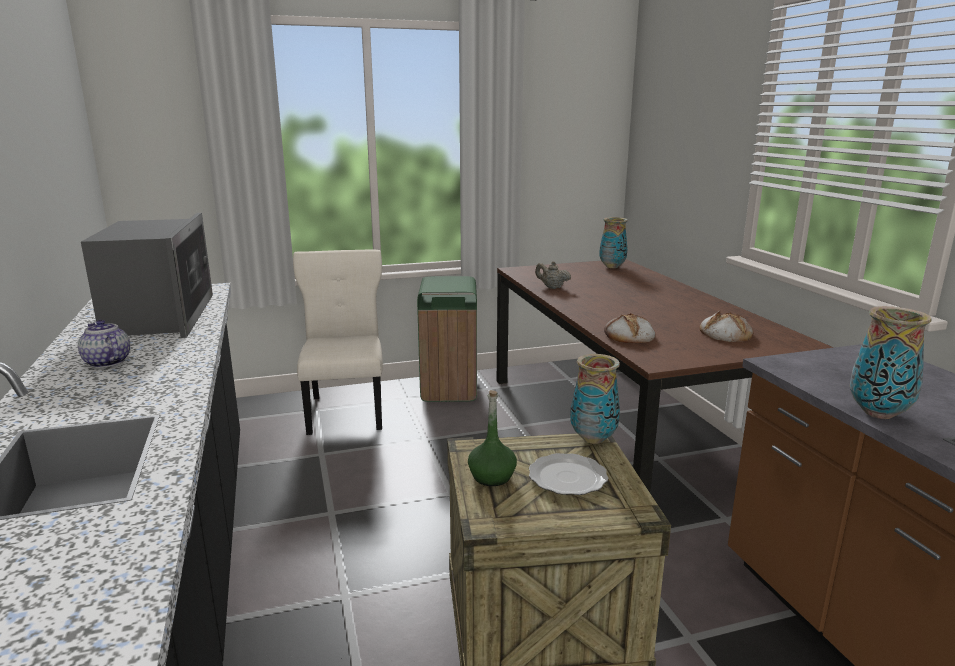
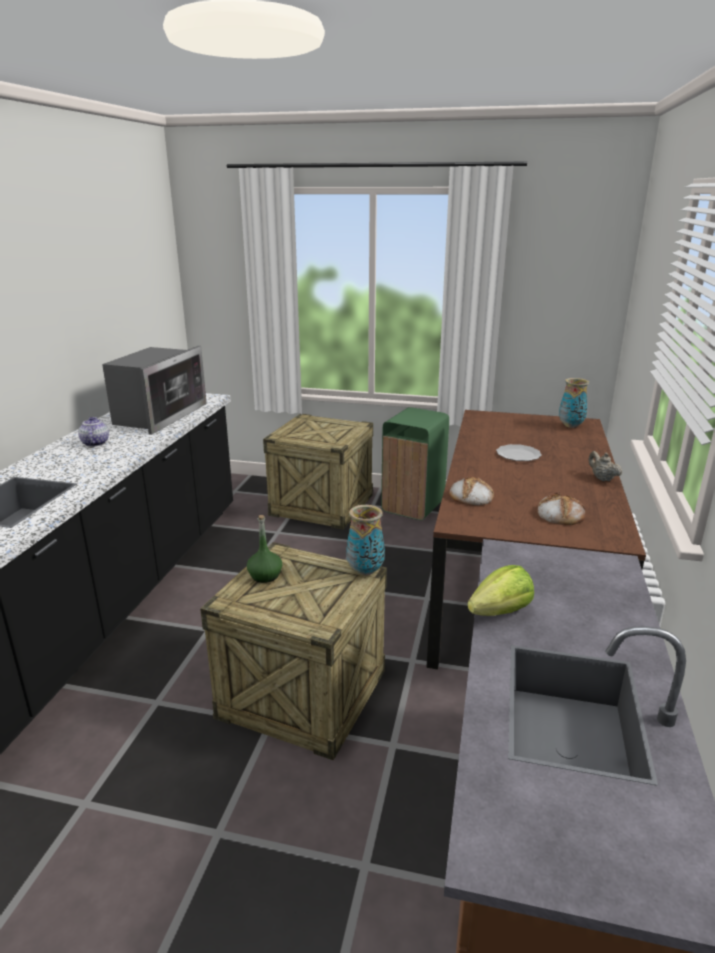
camera: 30 degrees right, 5 degrees up
beige chair [293,250,383,435] -> crate [263,414,373,530]
plate [529,453,608,495] -> plate moved to [496,444,542,461]
beige teapot [535,261,571,289] -> beige teapot moved to [588,451,622,481]
vase [850,306,932,419] -> lettuce [467,565,534,616]

